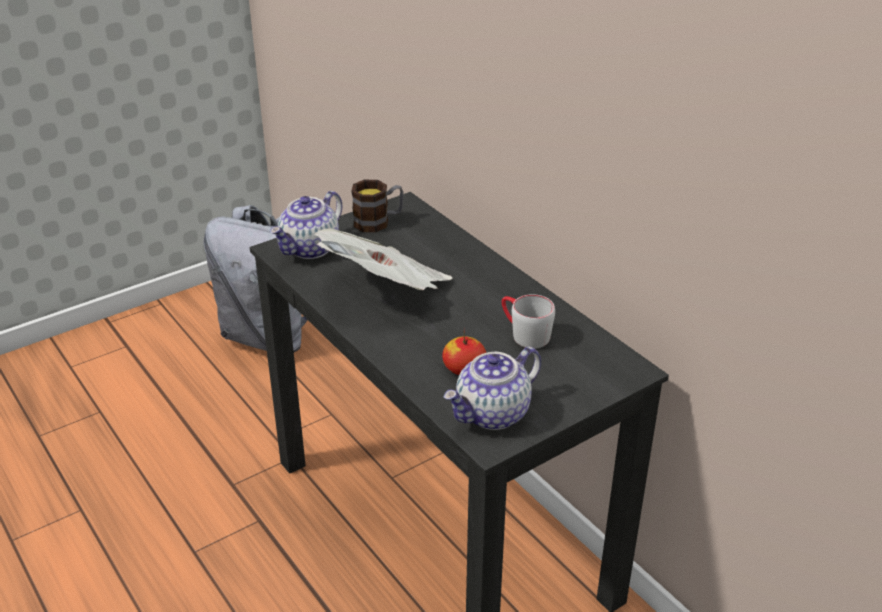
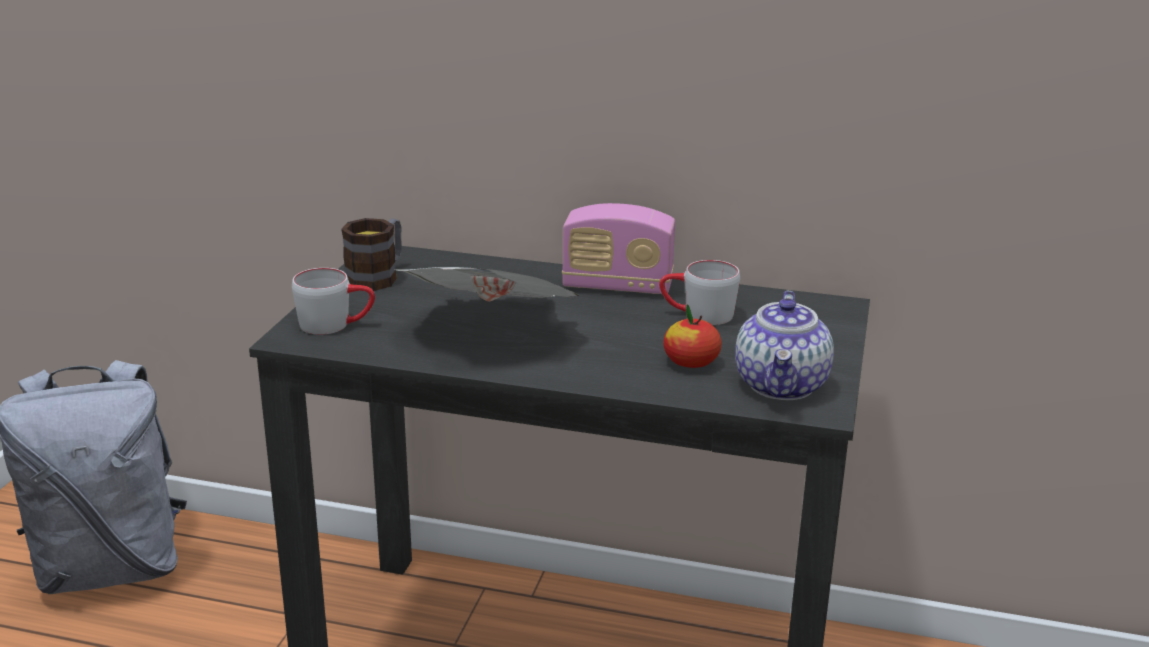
camera: 40 degrees left, 10 degrees down
teapot [270,191,342,259] -> grey mug [292,268,375,335]
none -> radio [562,203,675,294]

